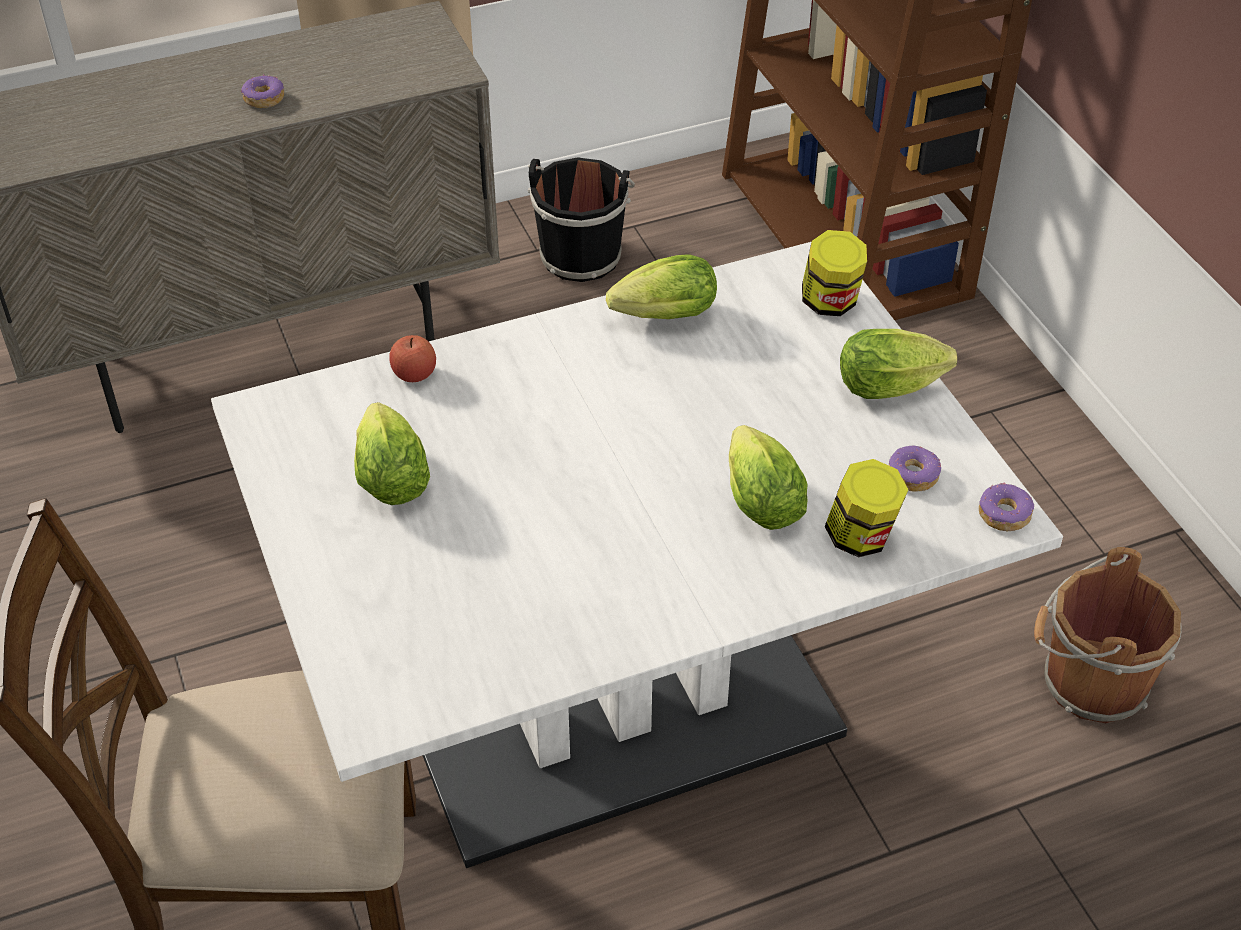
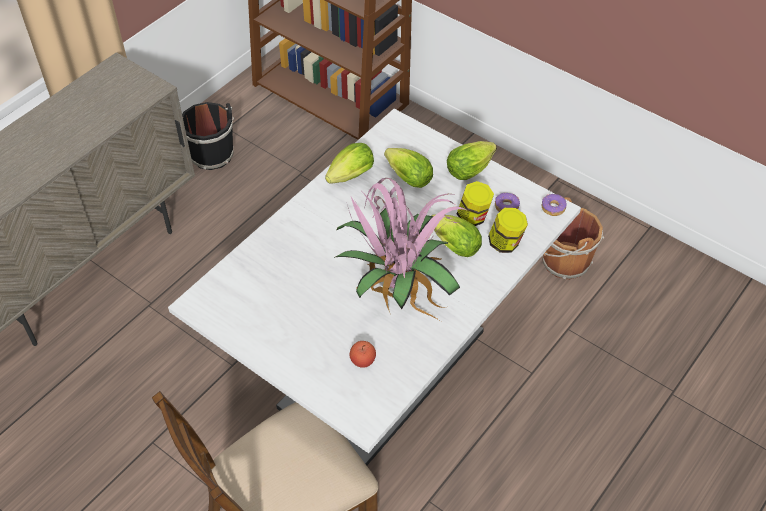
camera: 30 degrees left, 5 degrees up
donut [241,74,284,108] -> none
lettuce [354,402,430,505] -> lettuce moved to [384,148,433,188]
apple [389,335,436,382] -> apple moved to [350,341,376,368]
jar [802,230,867,316] -> jar moved to [457,181,494,226]
none -> potted plant [334,178,468,320]

